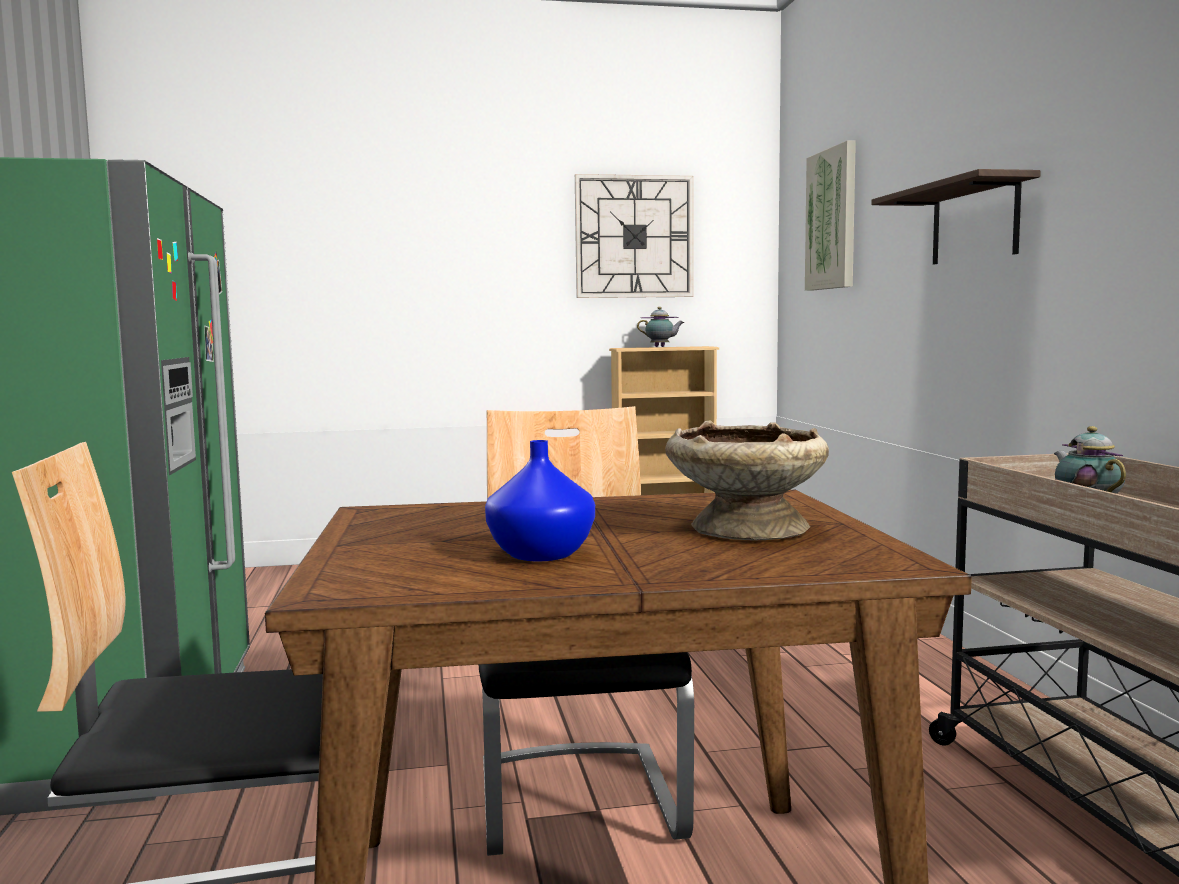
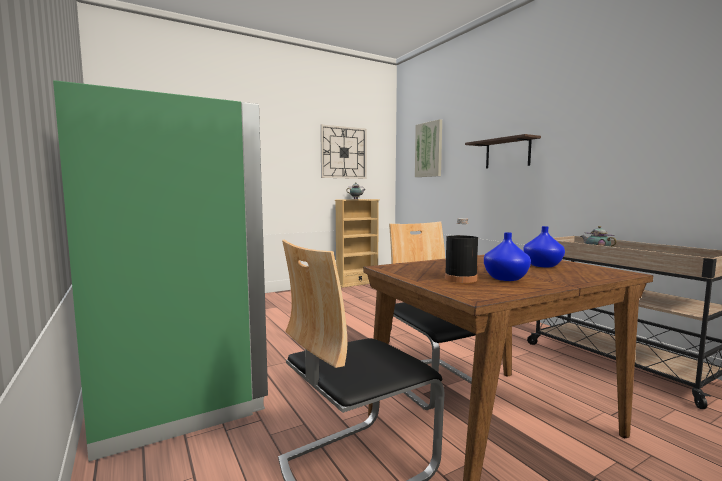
camera: 20 degrees left, 0 degrees up
beige bowl [665,420,829,541] -> blue vase [523,226,565,267]
none -> black bottle [445,218,478,283]

